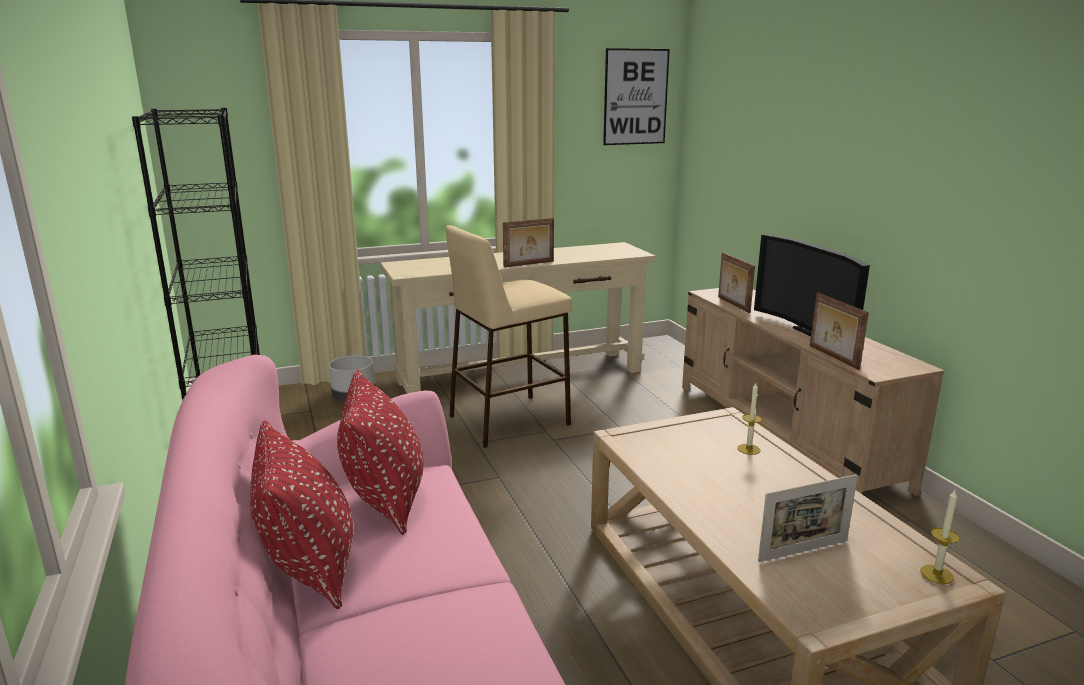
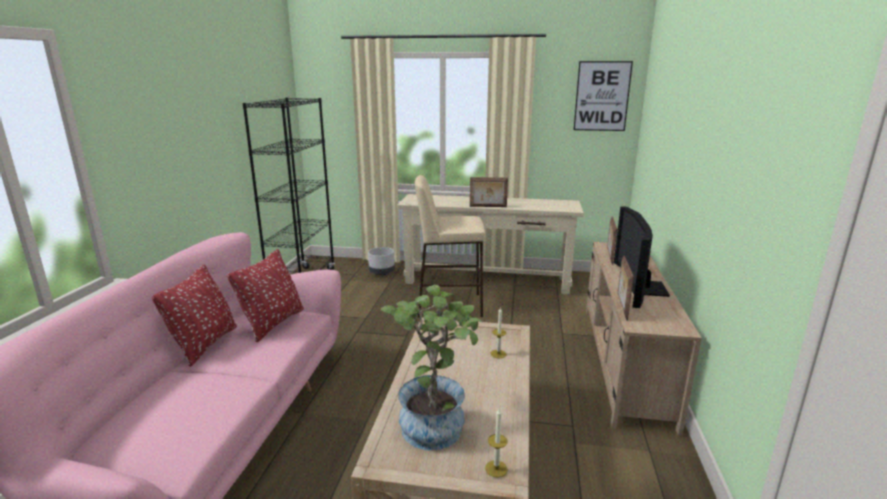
camera: 30 degrees right, 0 degrees up
picture frame [758,474,858,562] -> potted plant [381,285,482,450]

